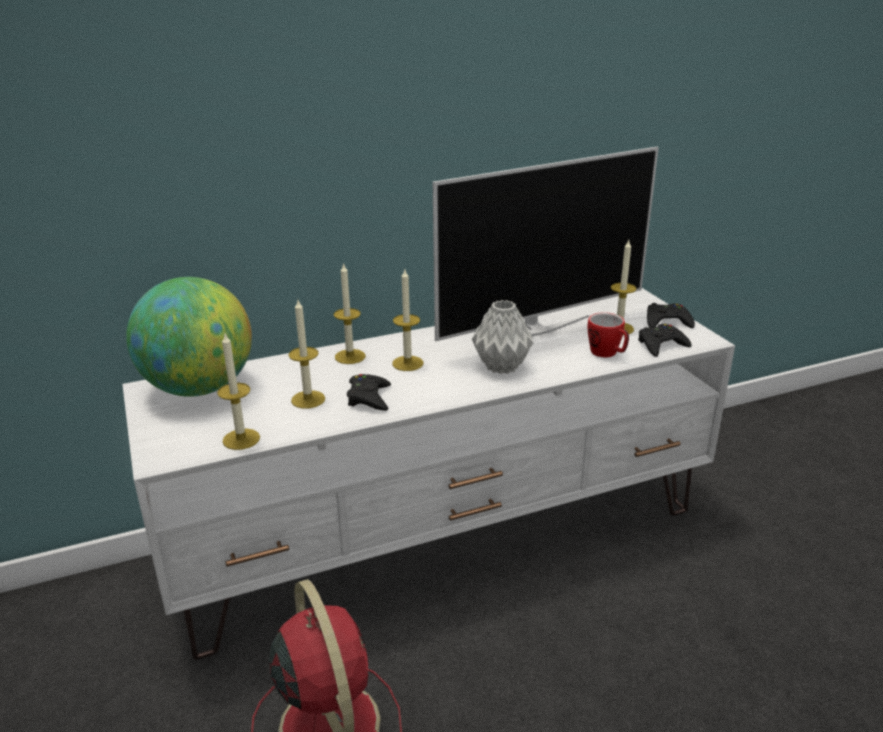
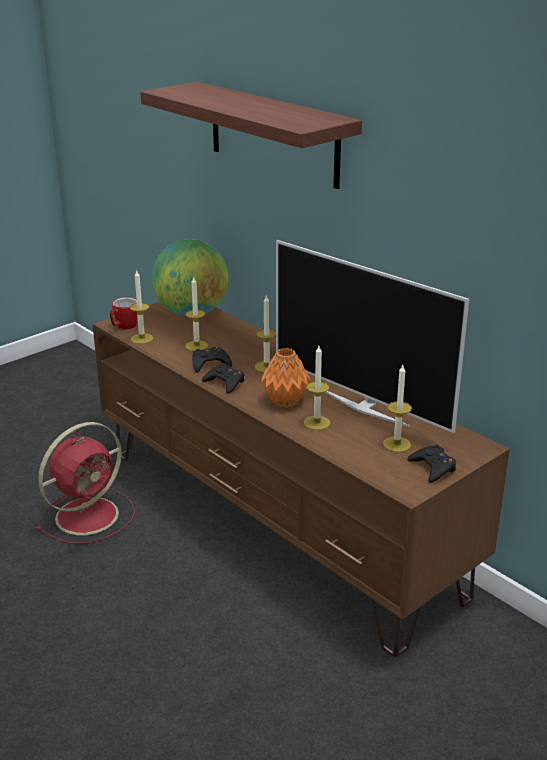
camera: 70 degrees right, 0 degrees up
white tv stand [122,288,735,660] -> brown tv stand [92,302,510,657]
candle [334,262,365,364] -> candle moved to [304,346,331,430]
grey vase [472,300,533,374] -> orange vase [261,348,311,408]
mug [587,312,629,357] -> mug moved to [110,297,138,330]
black game controller [638,324,692,357] -> black game controller moved to [202,363,244,394]
none -> shelf [140,82,362,189]

